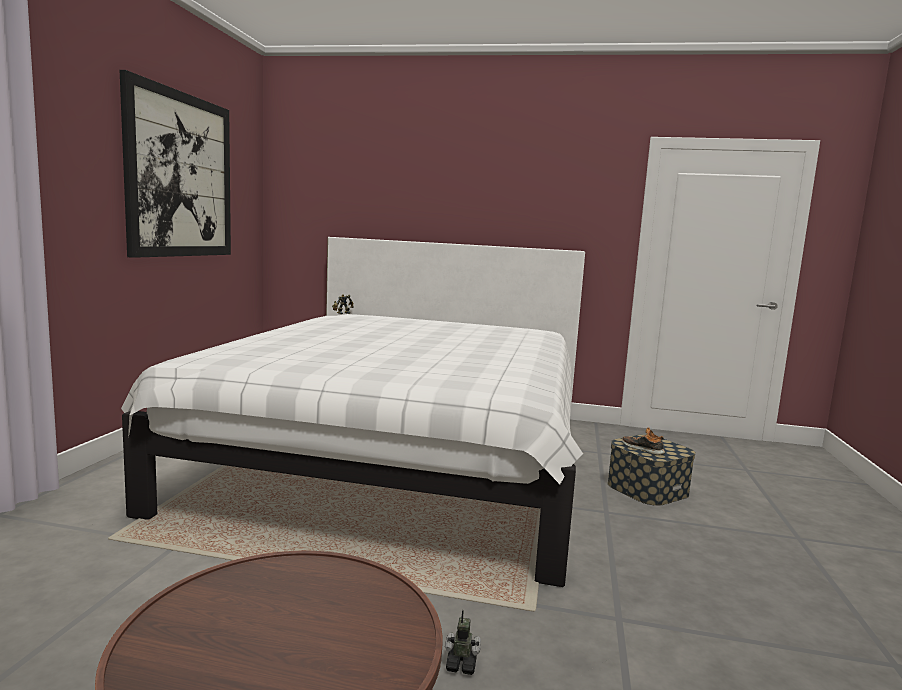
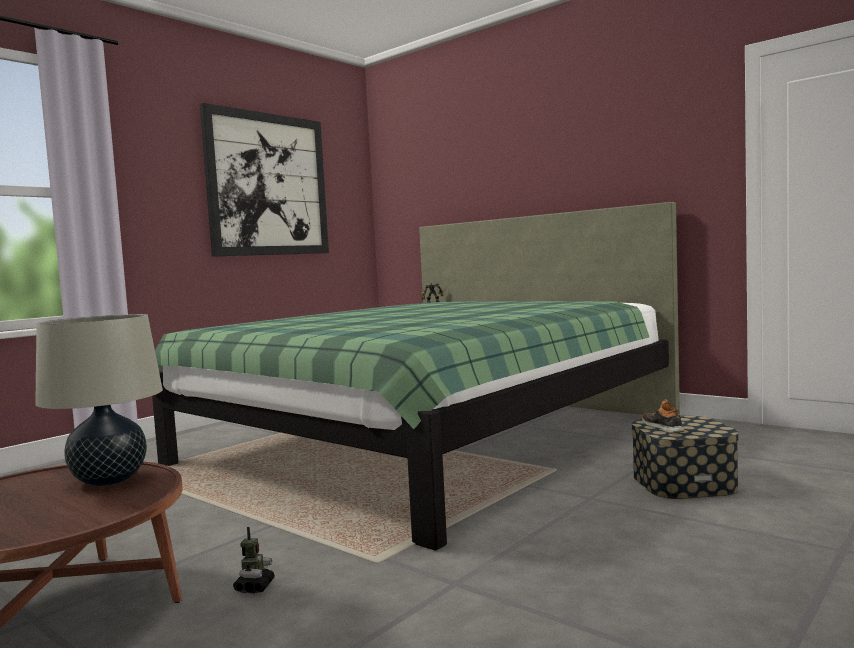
camera: 30 degrees right, 5 degrees down
white bed [121,237,585,587] -> green bed [152,202,680,551]
toy robot [445,610,481,675] -> toy robot turned 60 degrees clockwise [233,527,275,593]
none -> beige table lamp [35,314,163,486]

